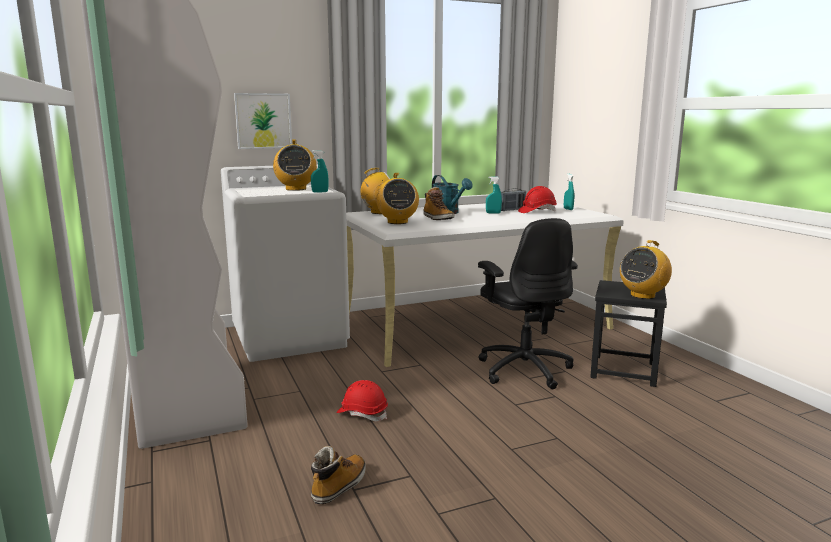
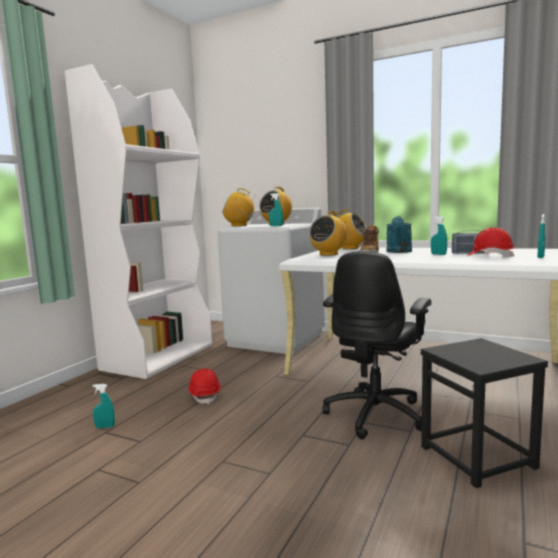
camera: 50 degrees right, 5 degrees down
picture [234,93,292,149] -> none
boot [311,446,366,504] -> turquoise spray bottle [92,384,115,428]
radio [620,240,672,299] -> radio moved to [222,188,254,227]

